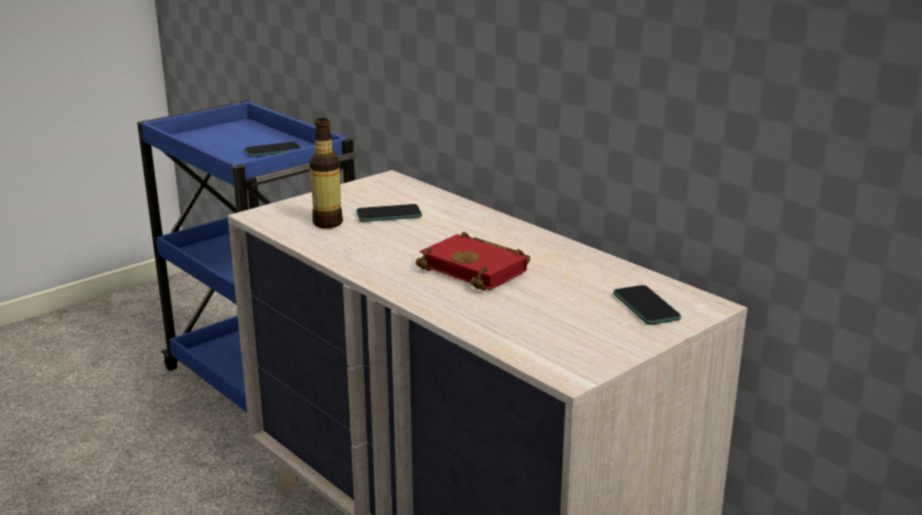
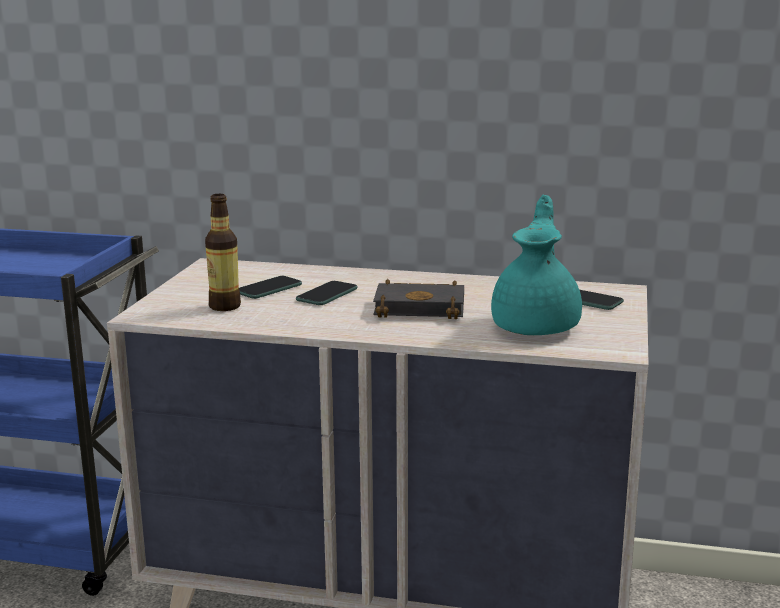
camera: 35 degrees left, 5 degrees down
phone [244,142,301,157] -> phone moved to [296,281,358,305]
red book [416,232,530,291] -> black book [373,279,464,319]
none -> turquoise teapot [491,195,582,335]

